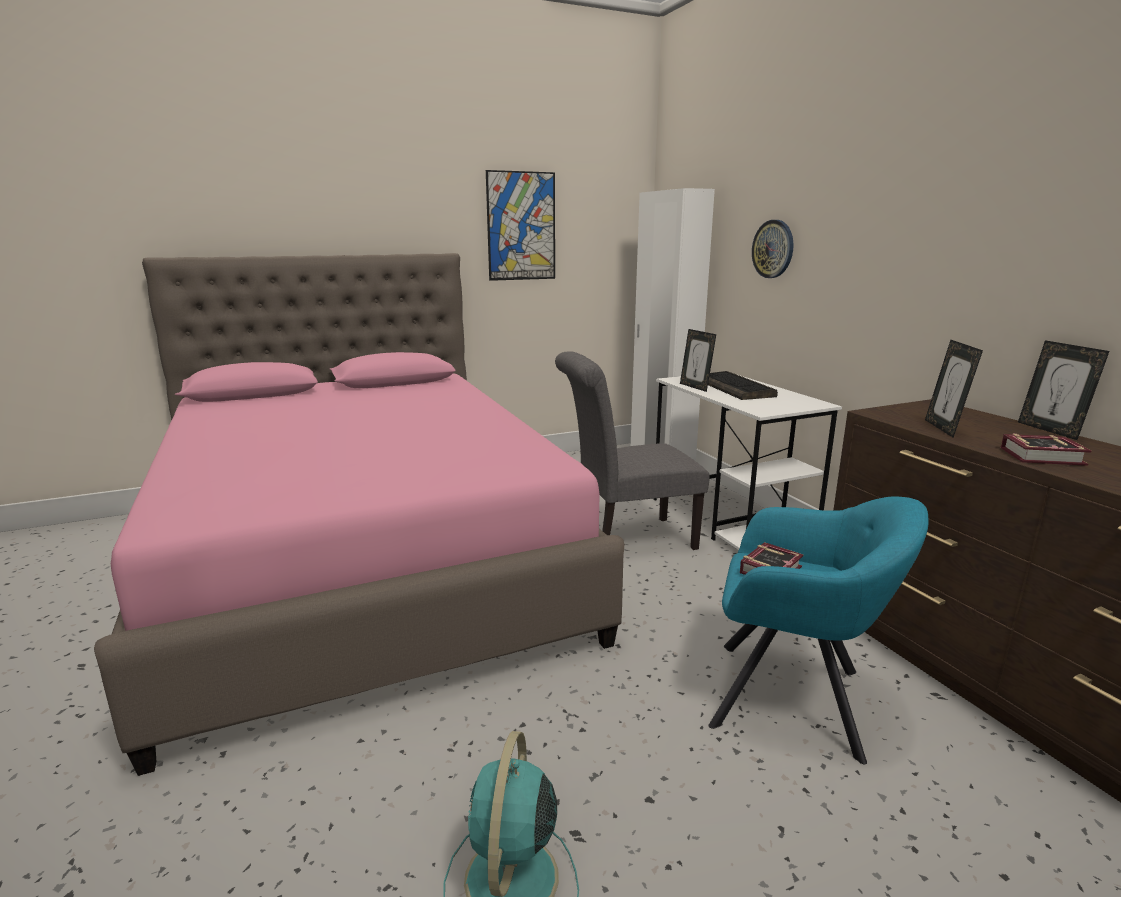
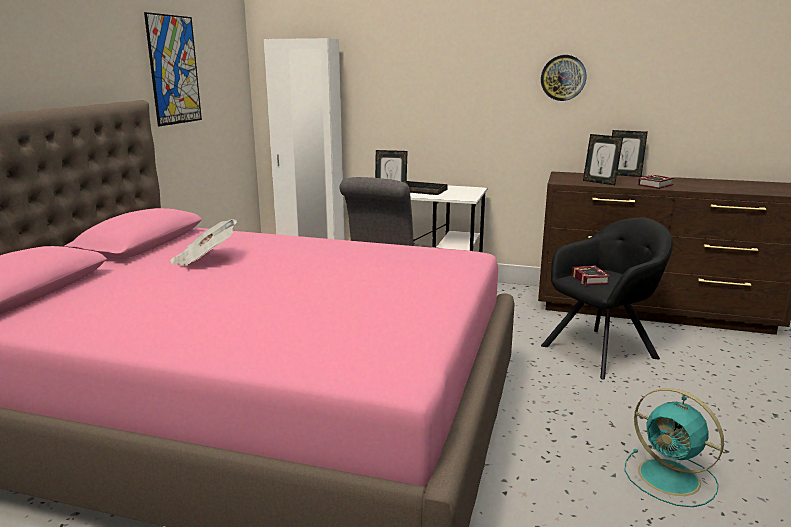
camera: 50 degrees left, 0 degrees up
turquoise armchair [709,497,928,765] -> black armchair [541,217,673,380]
wall clock [752,220,794,278] -> wall clock moved to [541,55,586,101]
none -> newspaper [170,219,237,267]

